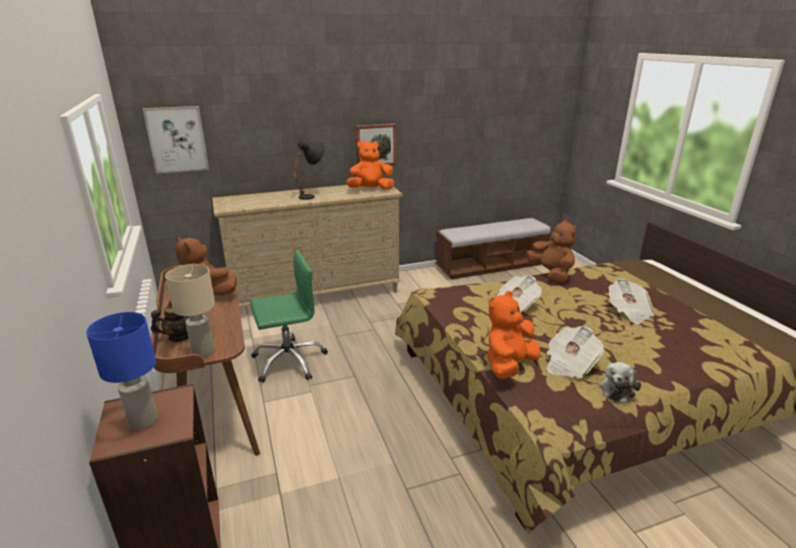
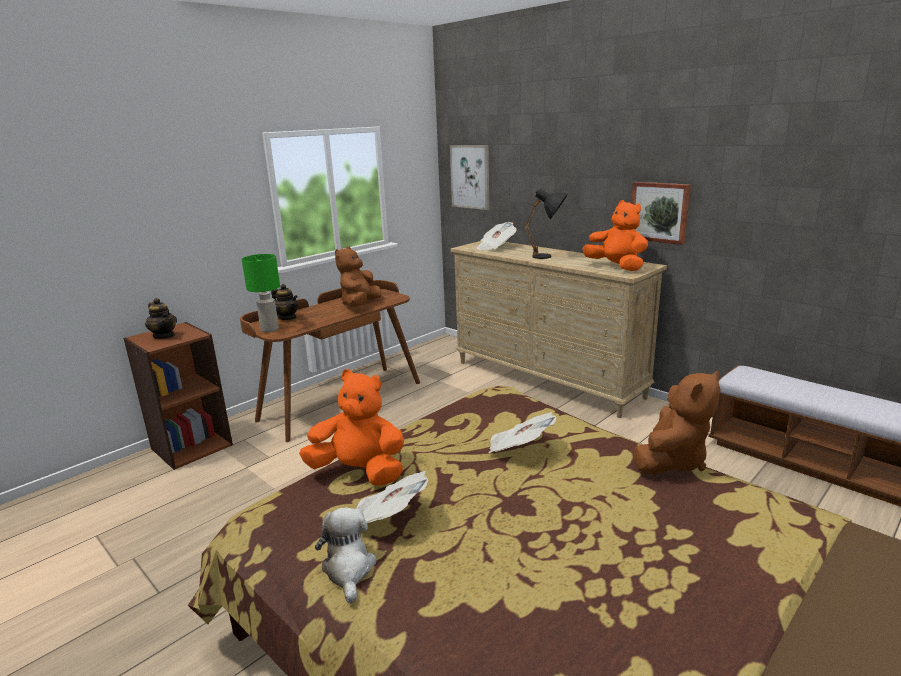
camera: 65 degrees right, 5 degrees down
blue table lamp [86,312,158,430] -> teapot [145,298,177,339]
beige table lamp [165,264,215,357] -> green table lamp [242,254,280,332]
green office chair [250,250,328,383] -> none
plush toy [599,362,641,403] -> plush toy turned 75 degrees clockwise [315,508,376,603]
newspaper [608,278,655,324] -> newspaper moved to [477,222,517,250]

